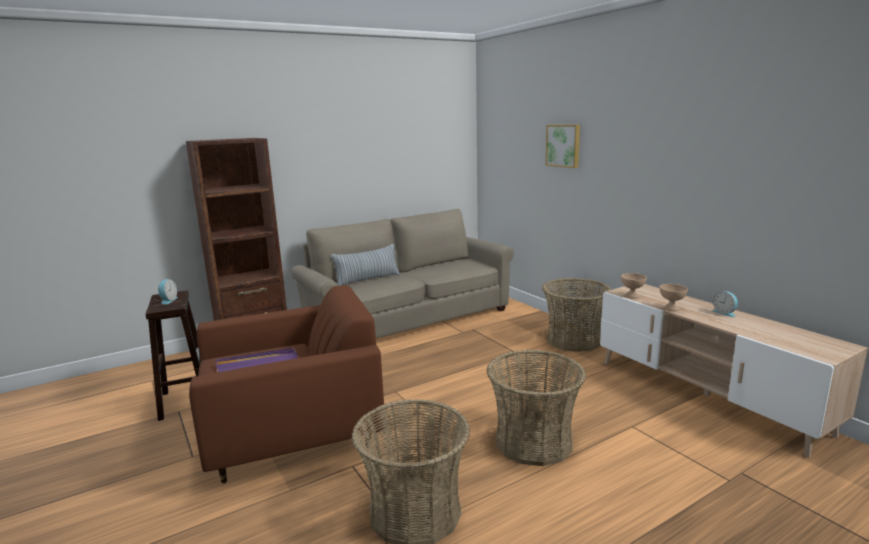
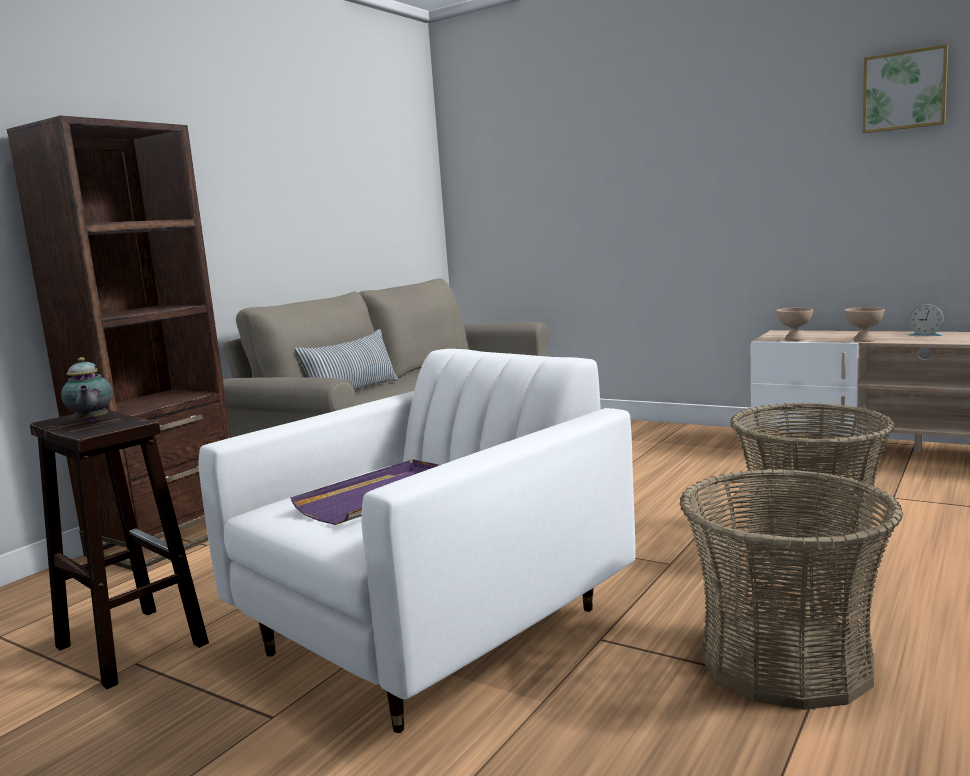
camera: 25 degrees left, 5 degrees down
alarm clock [158,279,178,305] -> teapot [61,357,113,423]
brown armchair [189,285,385,483] -> white armchair [199,349,635,733]
basket [542,278,611,352] -> none
picture [546,125,580,168] -> picture moved to [863,44,948,133]

